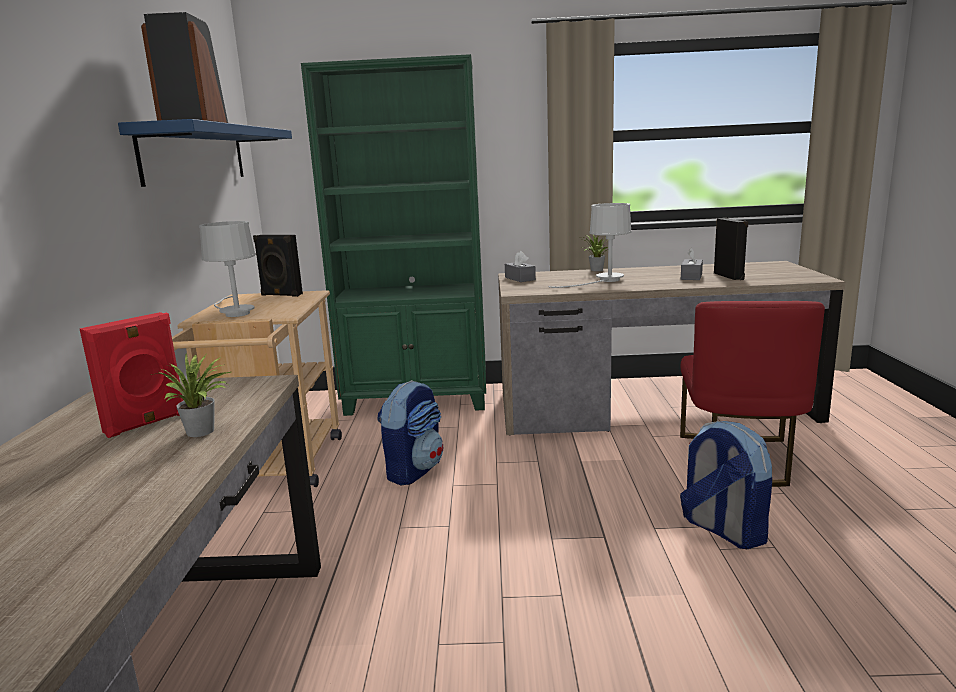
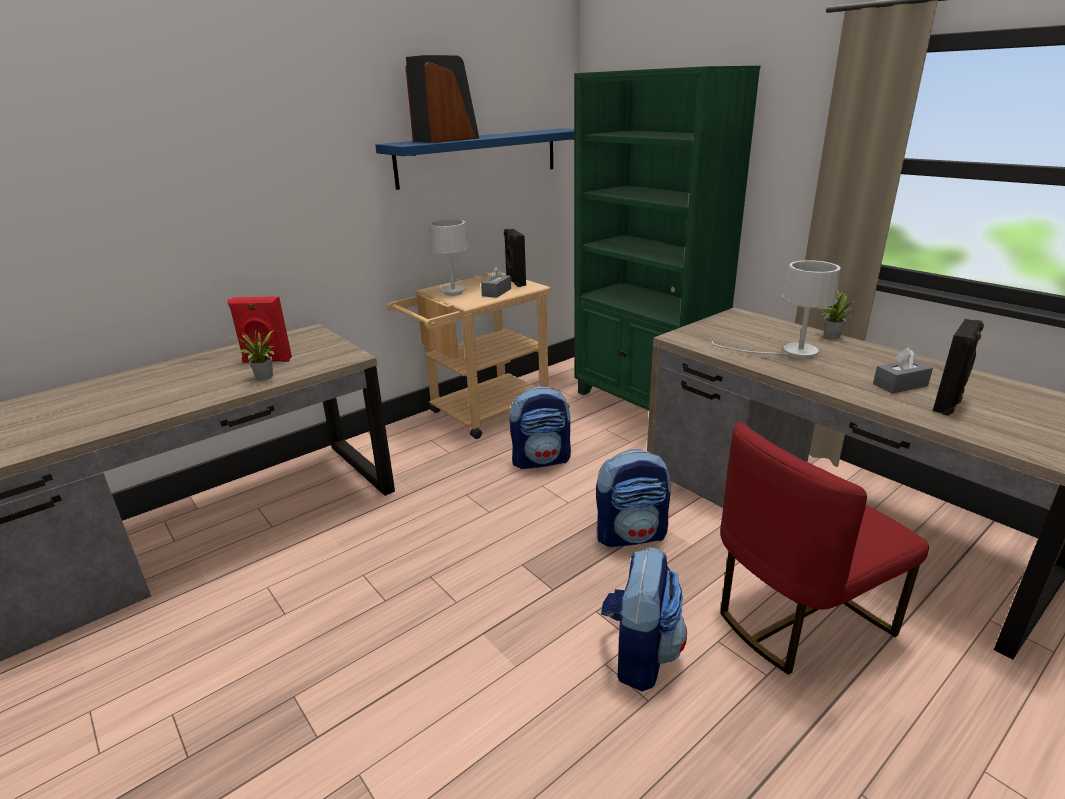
camera: 50 degrees right, 10 degrees up
grey tissue box [505,251,536,282] -> grey tissue box moved to [481,266,511,298]
none -> backpack [596,449,671,547]

